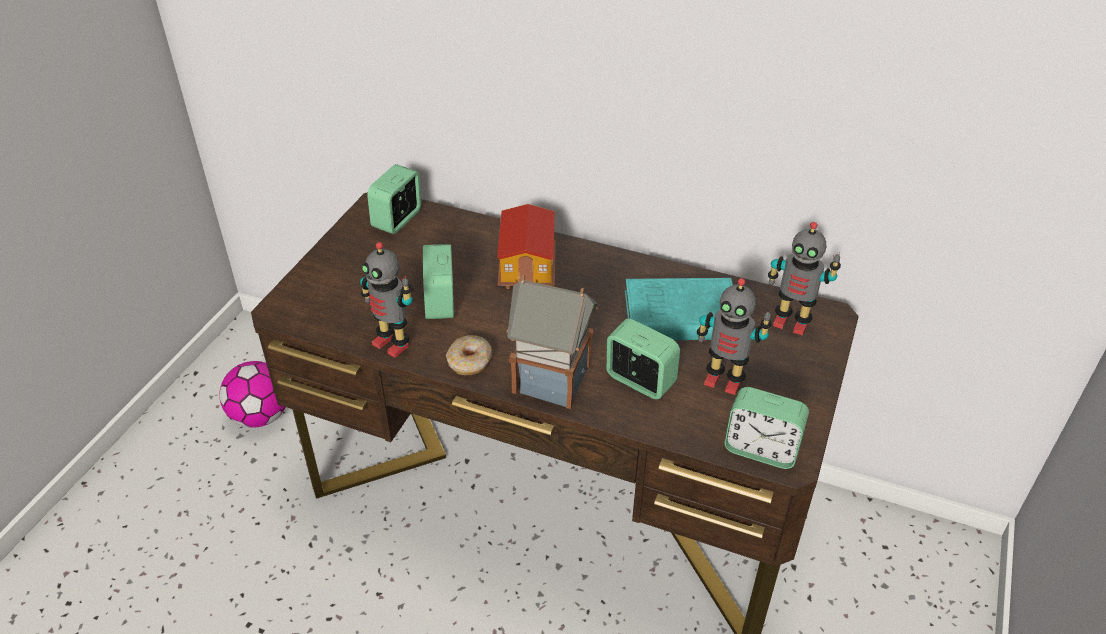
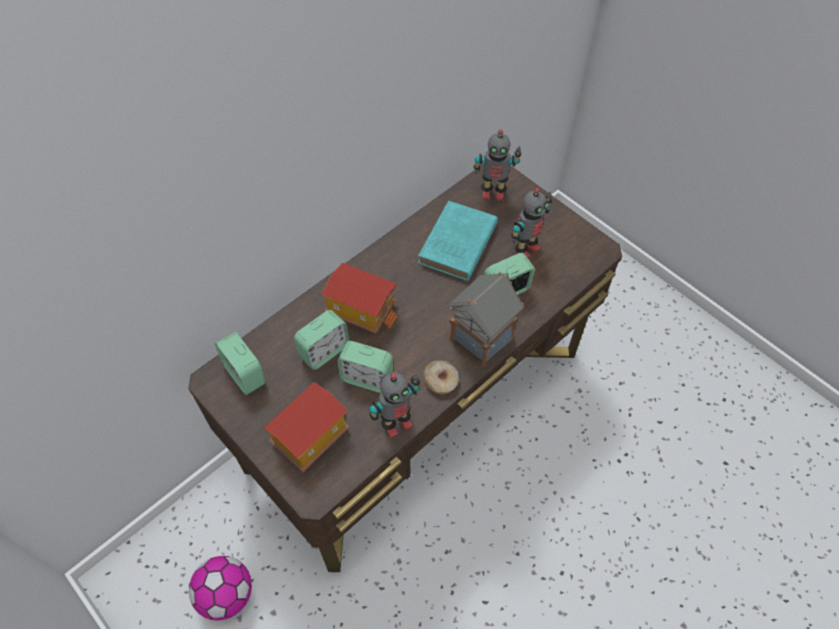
camera: 65 degrees left, 15 degrees up
alarm clock [724,387,809,469] -> alarm clock moved to [294,310,350,370]
toy robot [768,222,841,335] -> toy robot turned 45 degrees clockwise [474,130,521,201]
none -> toy house [264,382,349,472]

